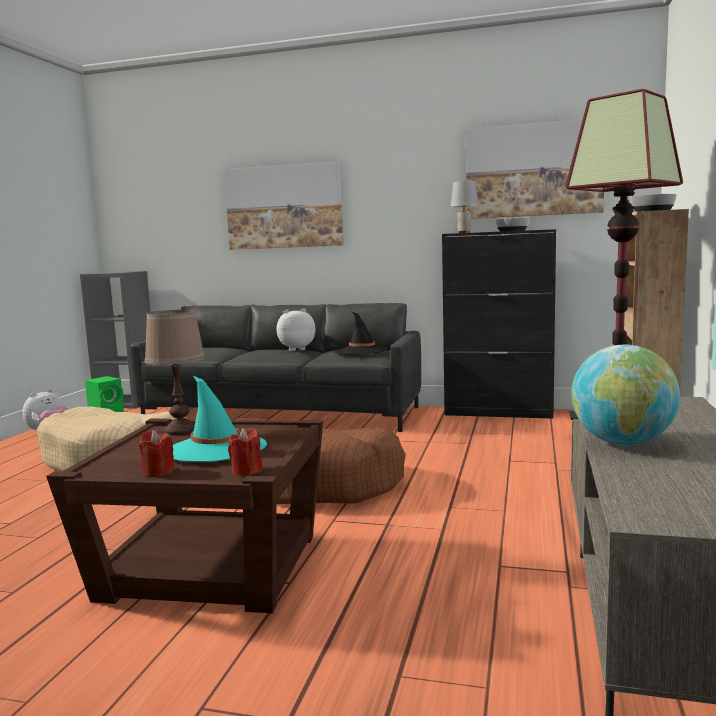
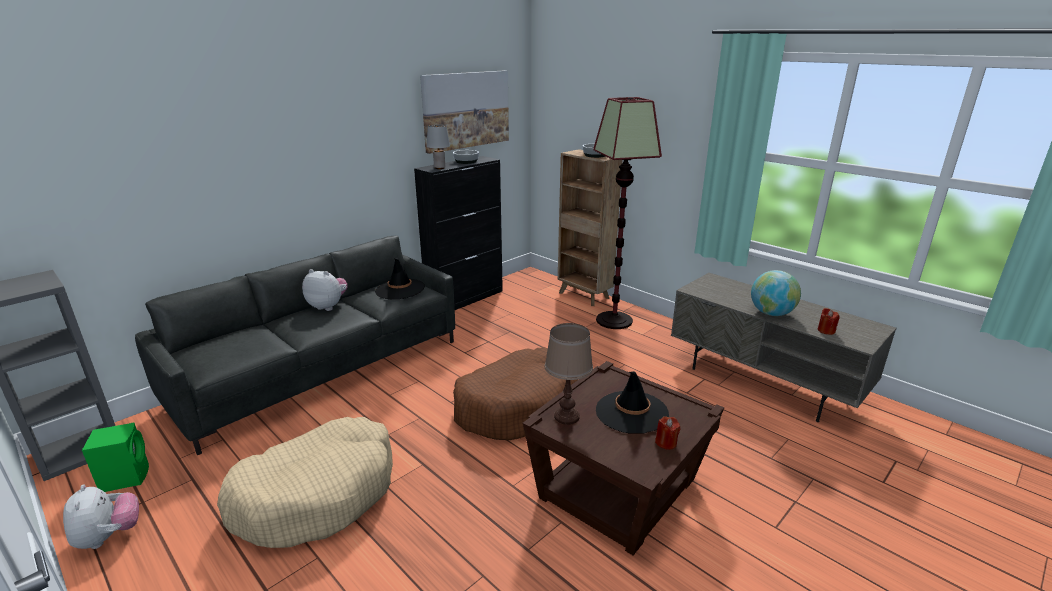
camera: 60 degrees left, 15 degrees up
turquoise hat [173,376,267,462] -> black hat [596,371,669,433]
picture [224,161,343,250] -> none
red candle [228,428,262,476] -> red candle moved to [818,308,840,335]
plush toy [276,308,315,351] -> plush toy turned 90 degrees clockwise [302,269,348,311]

